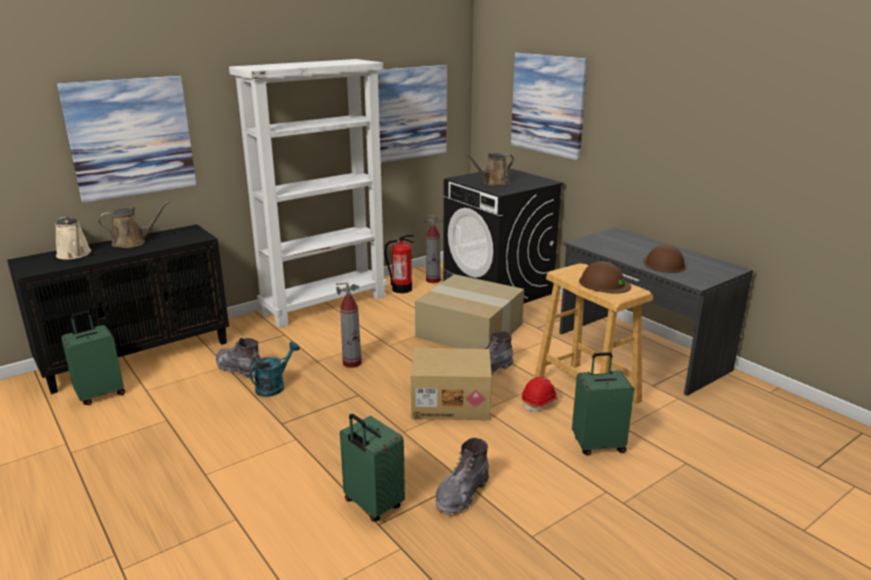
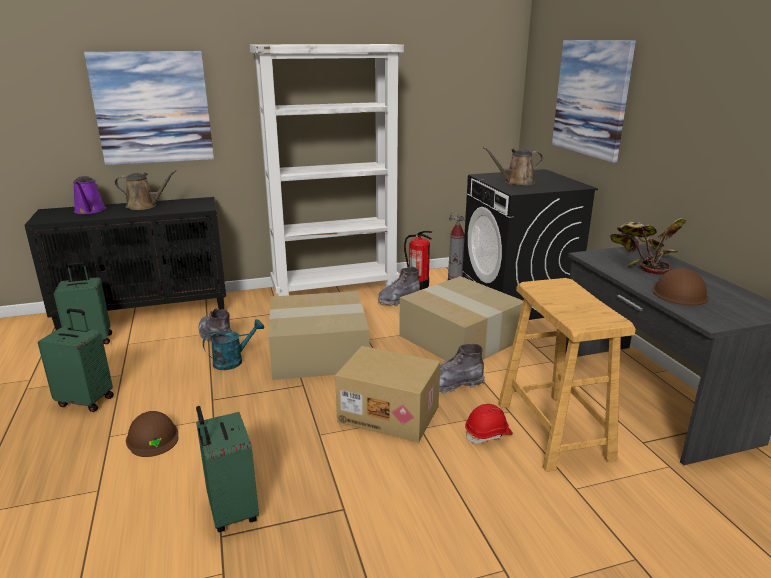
camera: 20 degrees right, 0 degrees up
beige watering can [55,217,92,259] -> purple watering can [73,176,106,214]
fire extinguisher [336,283,362,368] -> cardboard box [269,291,369,380]
picture [378,65,447,163] -> none
grey boot [436,438,489,516] -> grey boot moved to [378,267,420,306]
green suitcase [572,352,634,455] -> green suitcase moved to [38,308,114,412]
brown hard hat [579,261,631,294] -> brown hard hat moved to [126,411,178,457]
none -> potted plant [610,218,686,275]

